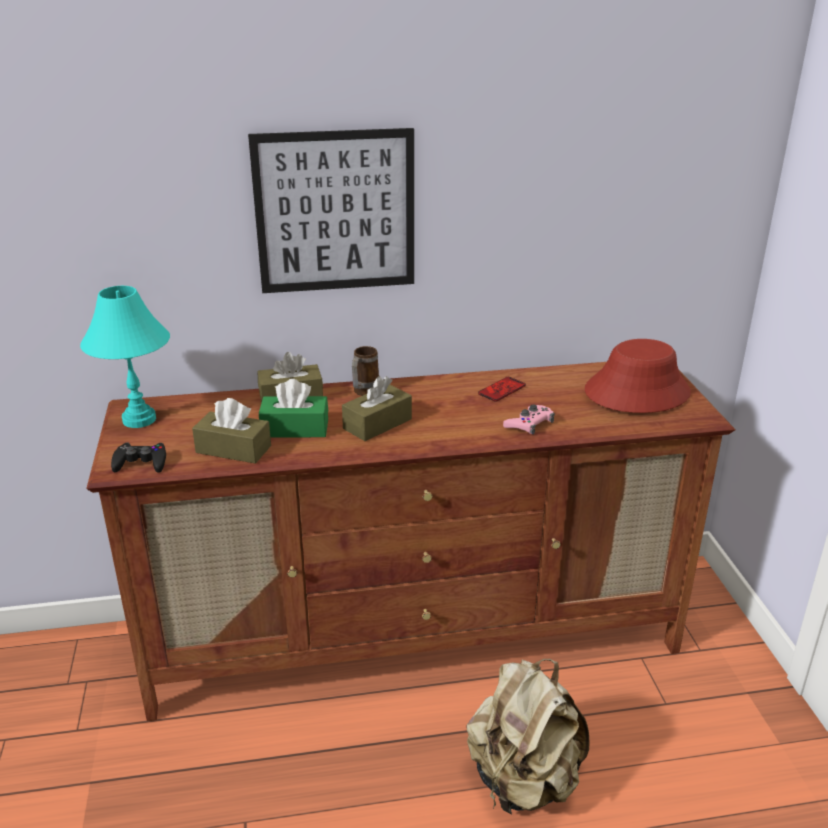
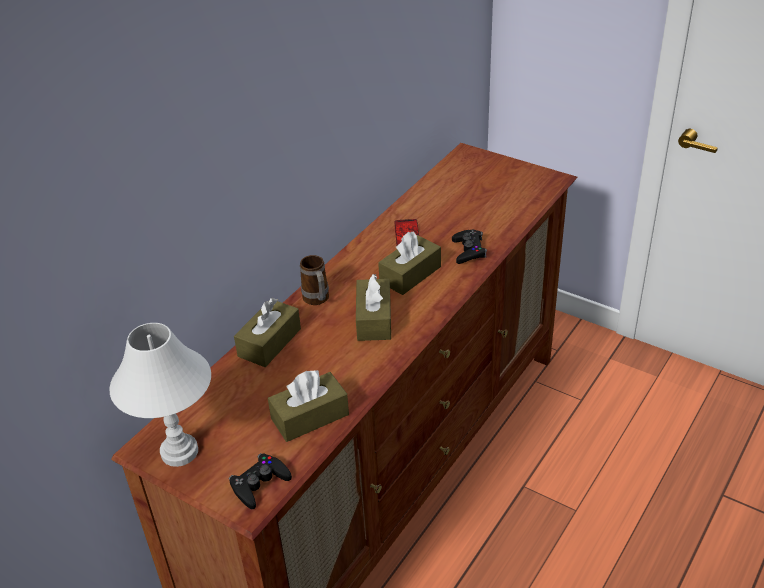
camera: 45 degrees left, 10 degrees up
turquoise table lamp [80,286,170,428] -> white table lamp [109,323,211,467]
picture [248,128,414,293] -> none
green tissue box [259,379,328,438] -> none
beige backpack [466,659,590,815] -> none
pink game controller [503,405,555,435] -> black game controller [452,230,487,264]
red hat [585,339,691,413] -> none
none -> brown tissue box [378,232,441,295]

